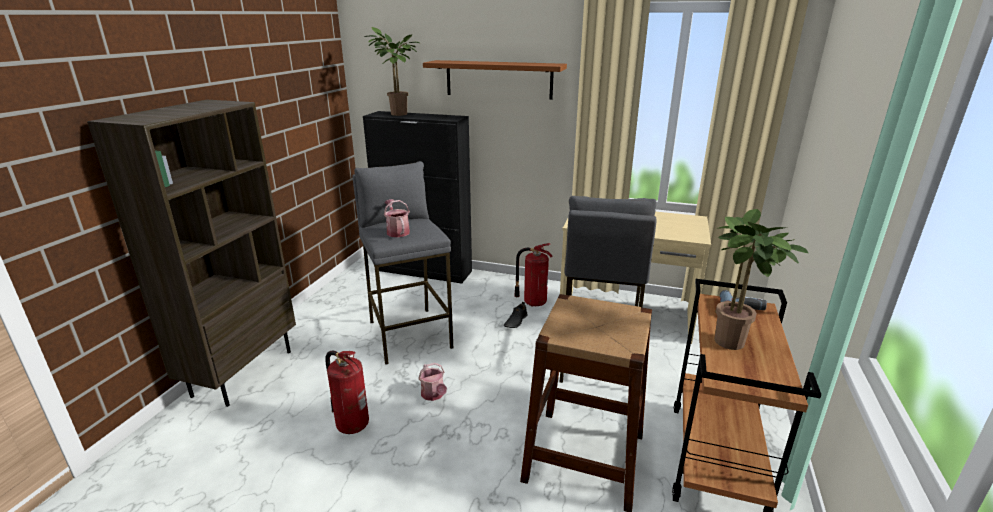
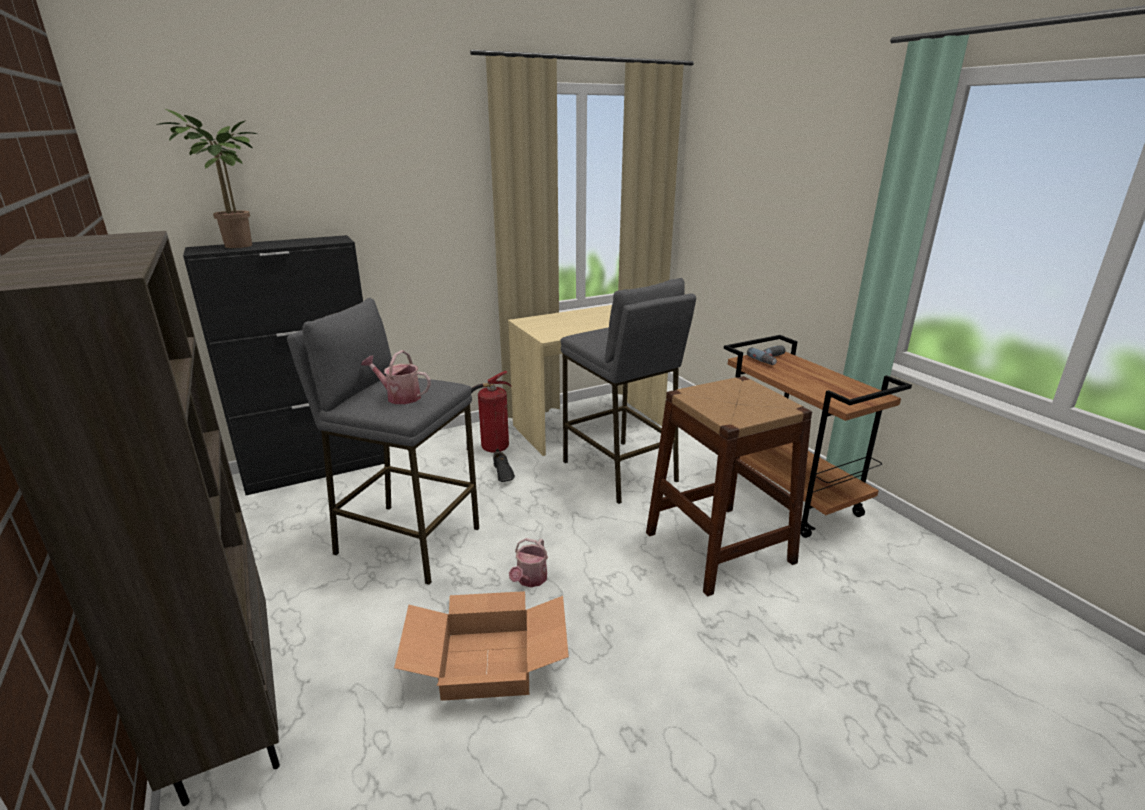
camera: 45 degrees left, 0 degrees up
fire extinguisher [325,351,369,434] -> cardboard box [394,591,569,701]
watering can [418,363,447,401] -> watering can turned 90 degrees clockwise [509,538,548,587]
brown shelf [423,60,567,100] -> none
potted plant [714,209,808,350] -> none

